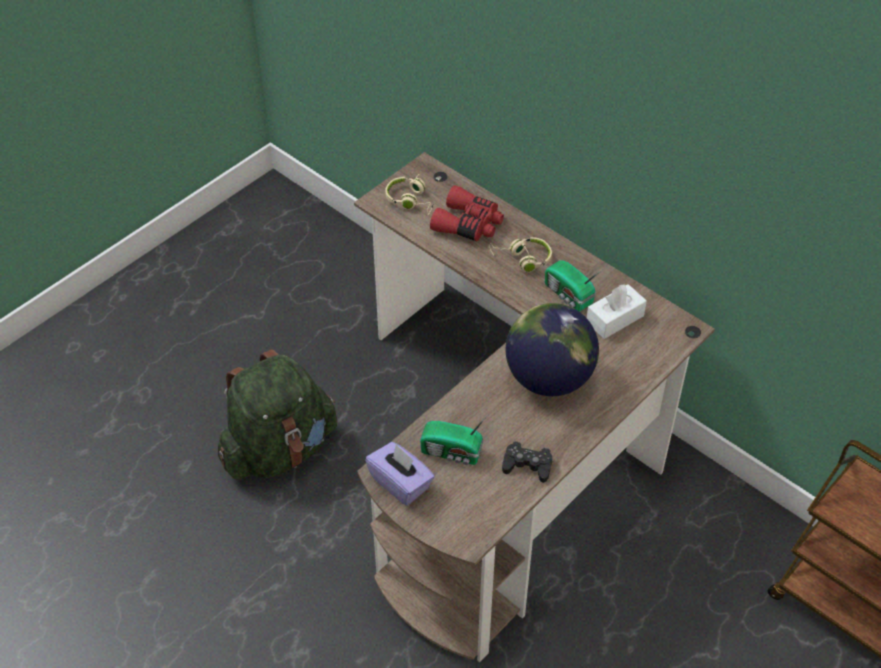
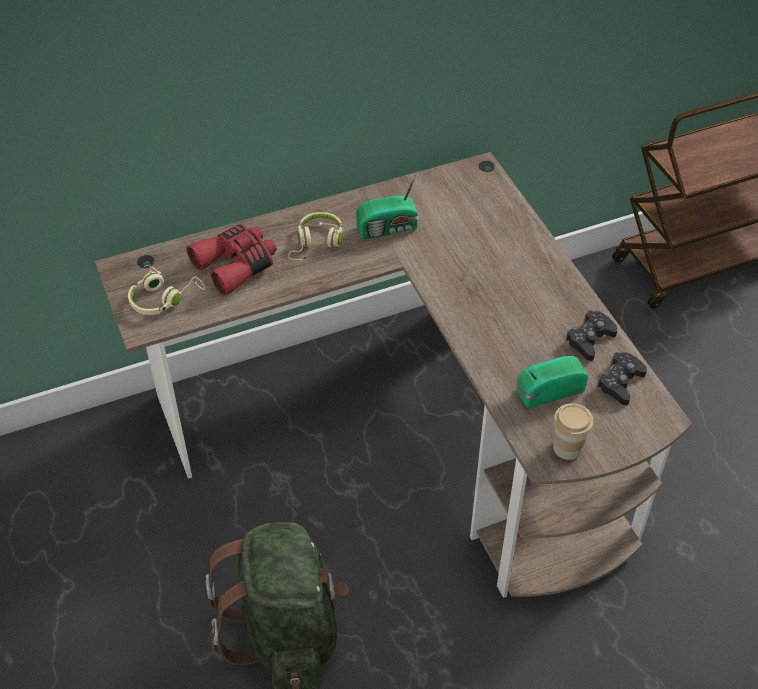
camera: 65 degrees left, 0 degrees up
purple tissue box [365,442,435,506] -> cup [553,403,594,460]
radio [420,414,488,465] -> radio turned 150 degrees counterclockwise [516,356,588,408]
globe [506,303,599,396] -> none
white tissue box [587,284,647,339] -> none
none -> black game controller [596,352,647,405]

